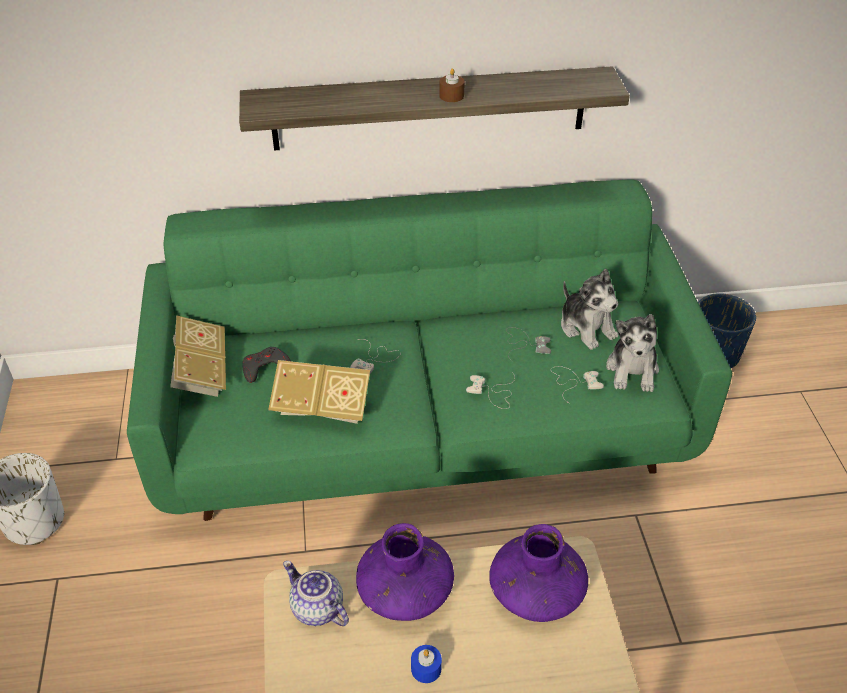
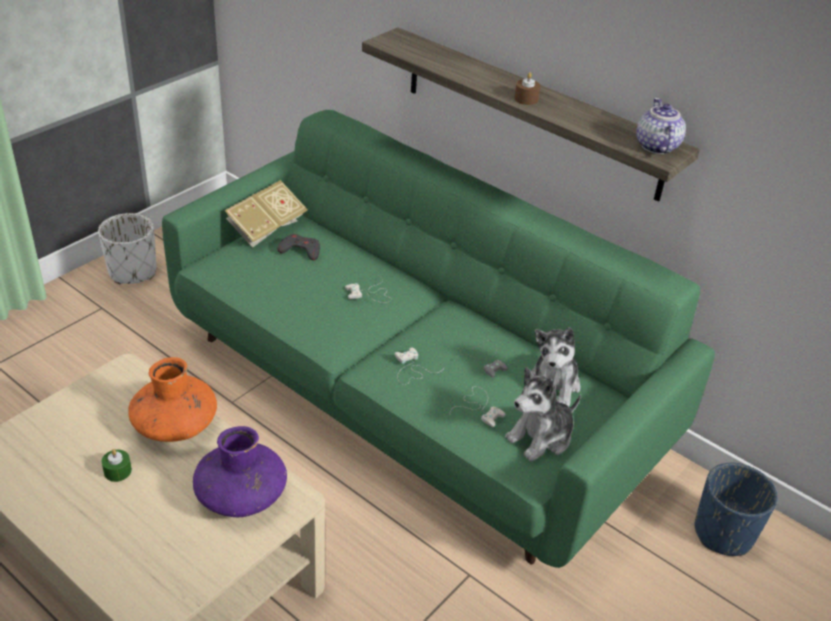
camera: 45 degrees right, 5 degrees down
book [268,360,370,424] -> none
teapot [283,561,349,626] -> teapot moved to [636,98,686,154]
purple vase [356,523,454,621] -> orange vase [128,357,217,442]
blue candle [411,645,442,683] -> green candle [102,449,132,482]

